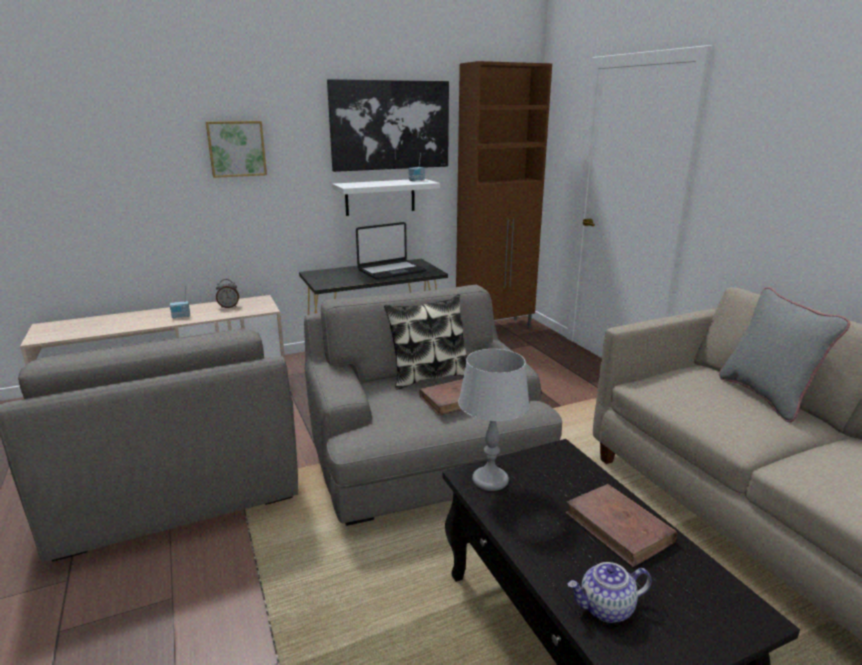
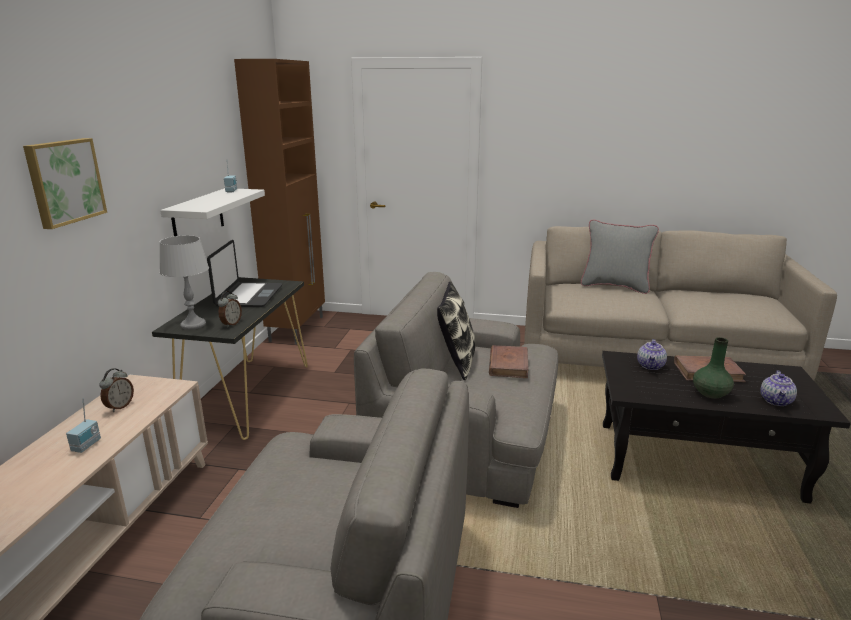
camera: 55 degrees left, 0 degrees up
picture [327,79,449,172] -> none
grey table lamp [458,349,530,491] -> grey table lamp moved to [159,235,209,330]
none -> alarm clock [218,291,242,328]
none -> teapot [637,339,667,370]
none -> green vase [693,337,734,399]

